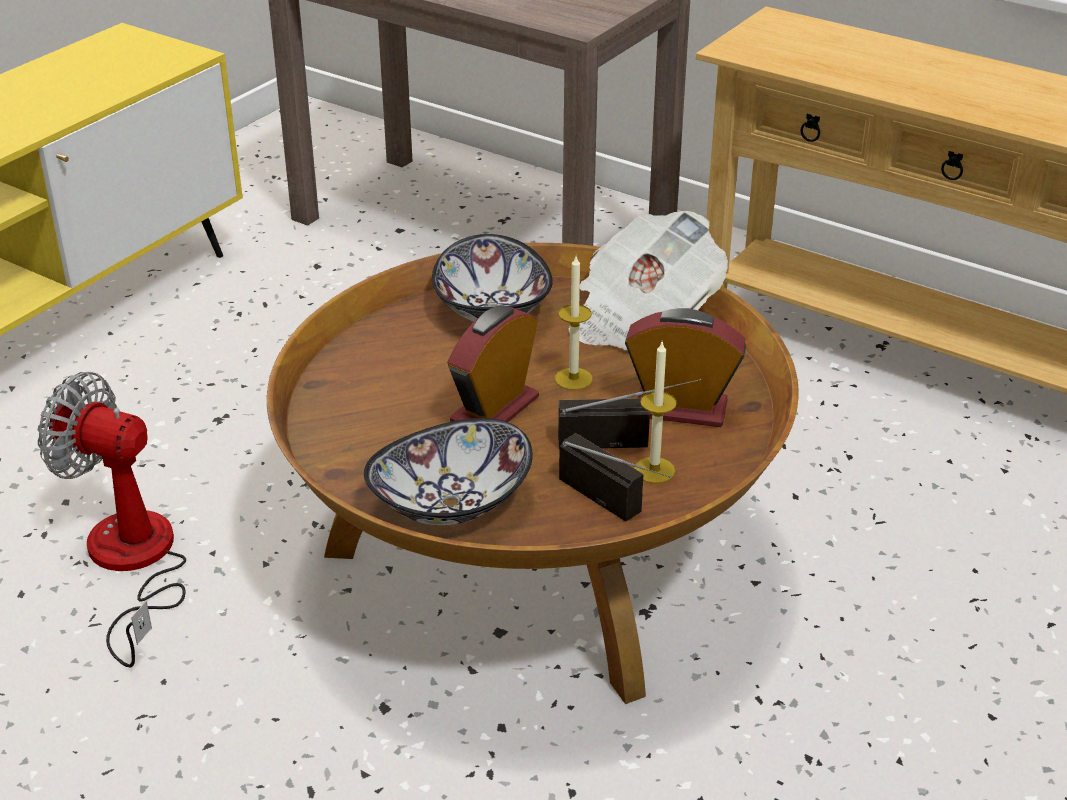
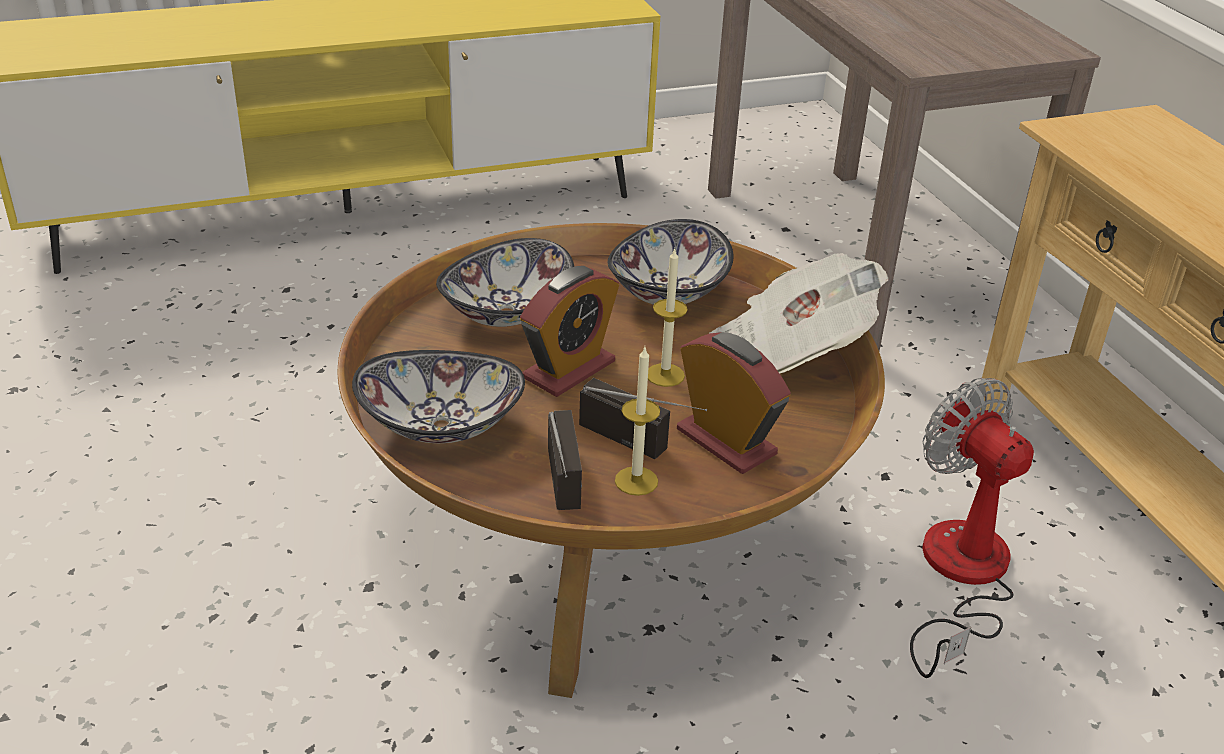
camera: 35 degrees right, 0 degrees up
fan [37,372,186,668] -> fan moved to [910,378,1034,678]
alarm clock [447,305,539,422] -> alarm clock turned 150 degrees clockwise [520,266,619,397]
none -> bowl [436,238,574,327]

